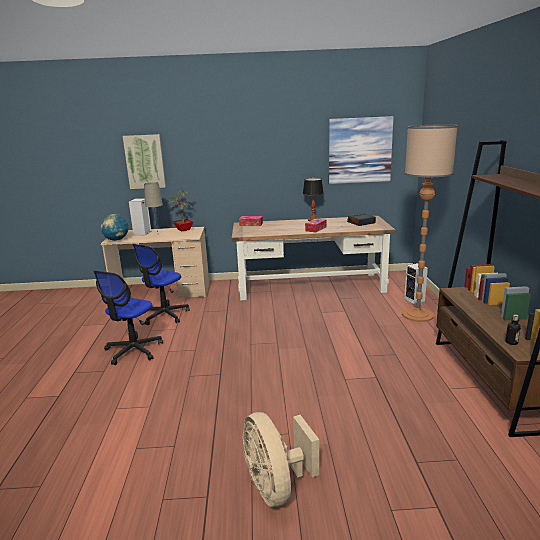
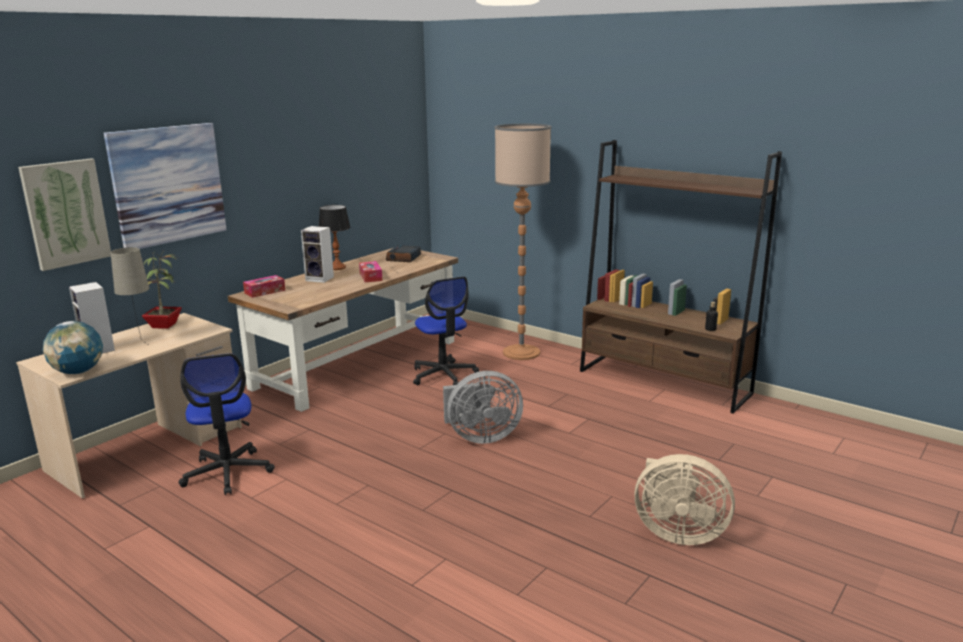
camera: 50 degrees left, 0 degrees up
office chair [93,270,163,365] -> office chair moved to [413,276,479,385]
picture [329,116,394,184] -> picture moved to [104,123,227,249]
speaker [404,263,428,304] -> speaker moved to [301,226,334,283]
none -> grey fan [443,371,523,444]

